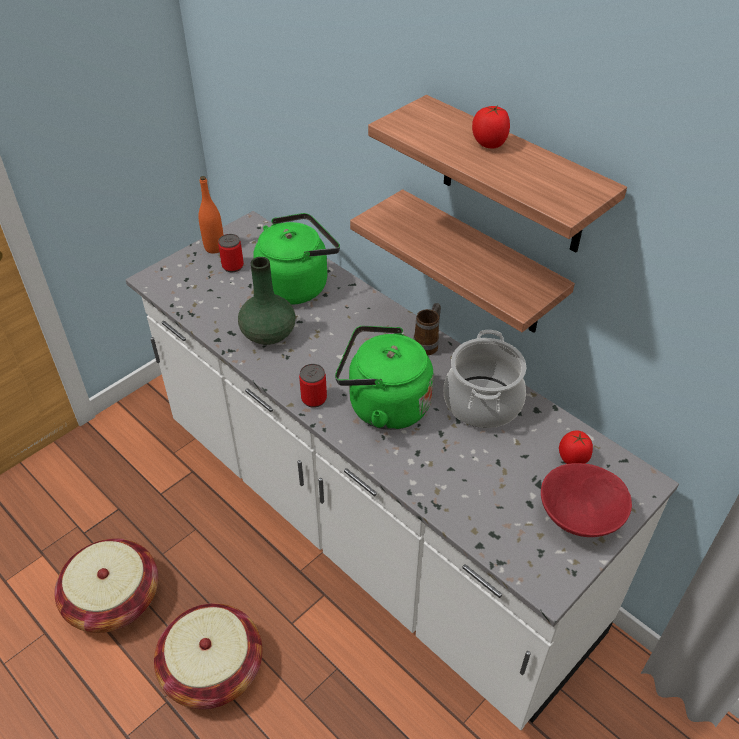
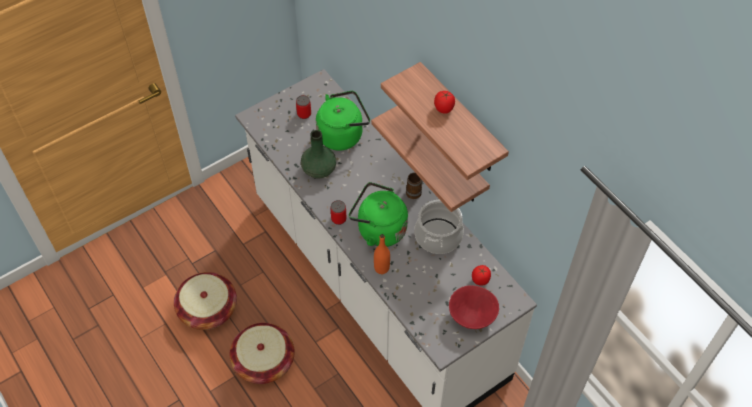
camera: 10 degrees right, 10 degrees up
orange bottle [198,176,224,253] -> orange bottle moved to [374,234,390,274]

